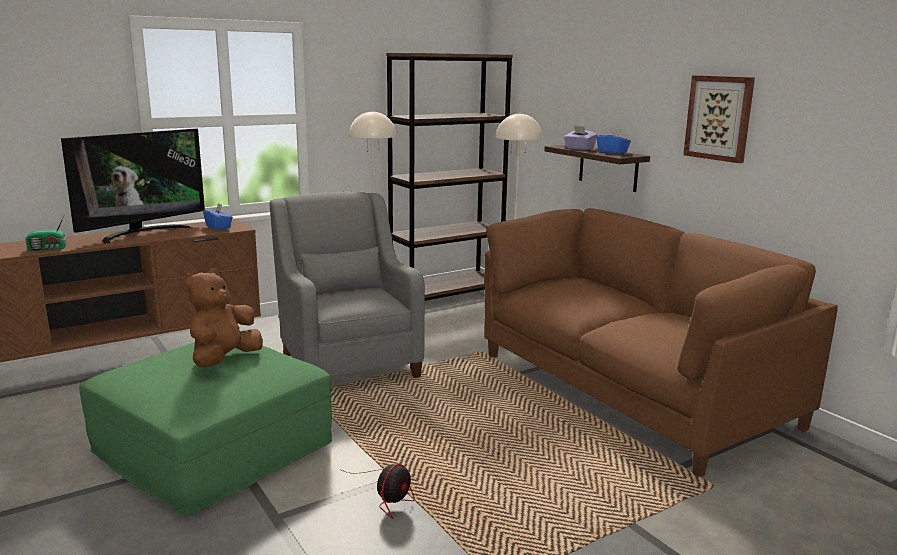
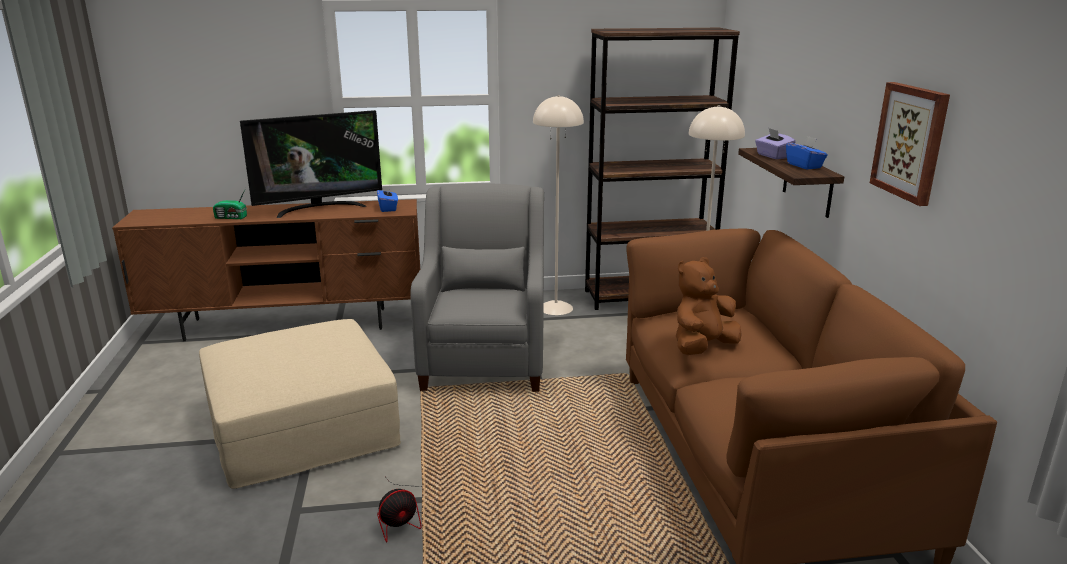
camera: 25 degrees right, 5 degrees up
green ottoman [79,342,332,516] -> beige ottoman [199,319,401,489]
brown plush toy [184,268,263,367] -> brown plush toy moved to [676,257,742,355]

